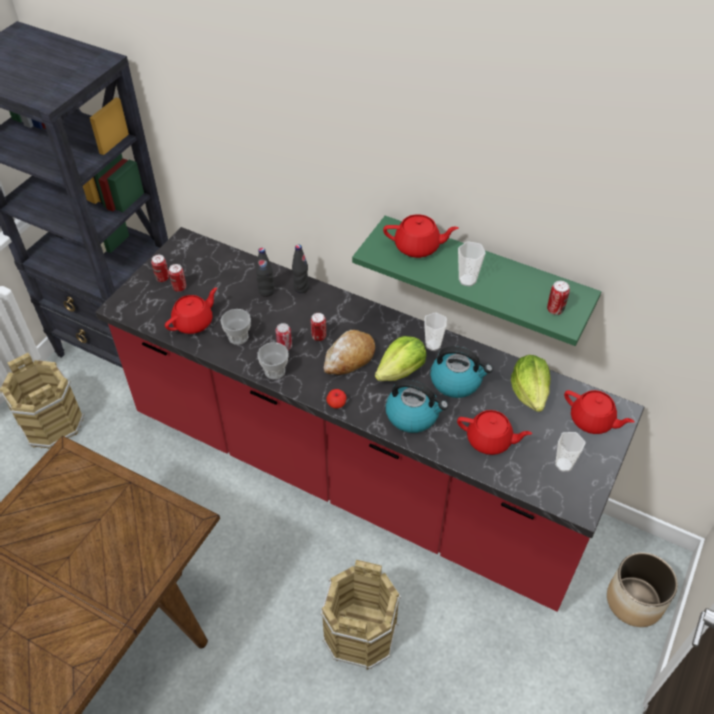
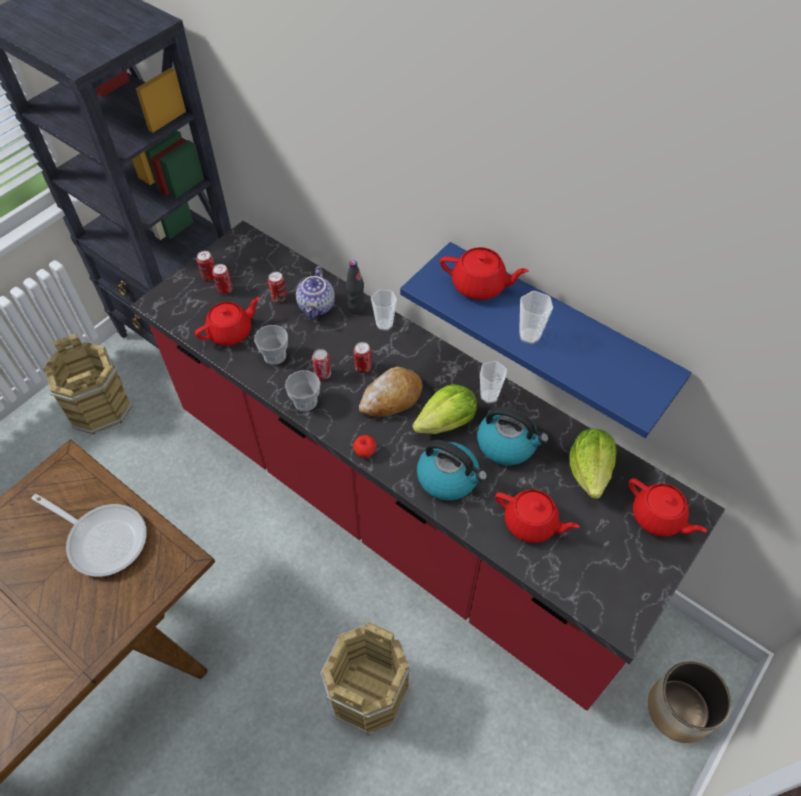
camera: 10 degrees right, 5 degrees up
black bottle [256,248,274,297] -> teapot [296,266,335,318]
green shelf [352,216,601,346] -> blue shelf [400,242,692,438]
can [547,281,570,315] -> can moved to [268,272,287,302]
cup [555,432,586,472] -> cup moved to [371,289,397,331]
none -> frying pan [32,494,147,577]

